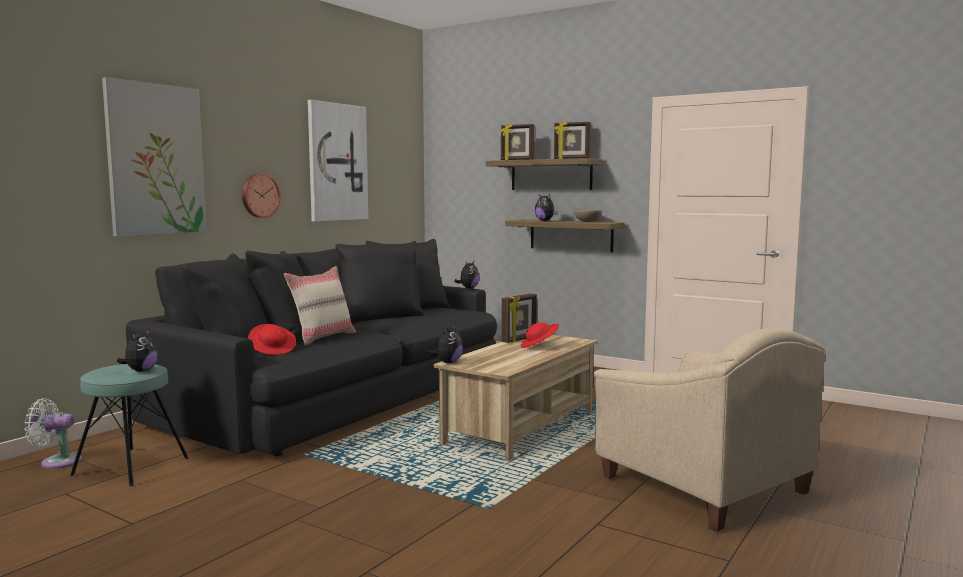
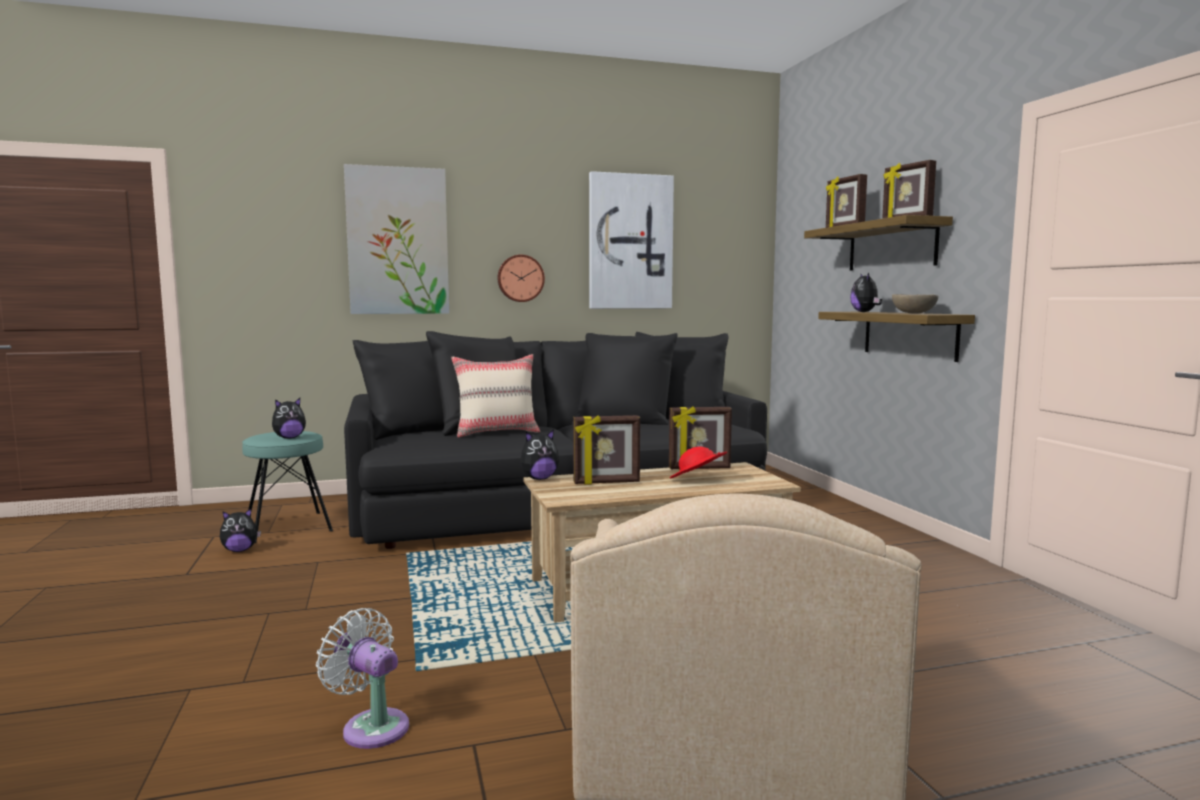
camera: 40 degrees right, 0 degrees up
white fan [24,398,82,469] -> white fan moved to [316,608,409,749]
red hat [248,324,296,355] -> none
plush toy [454,261,479,289] -> plush toy moved to [220,508,261,552]
none -> picture frame [573,415,640,485]

